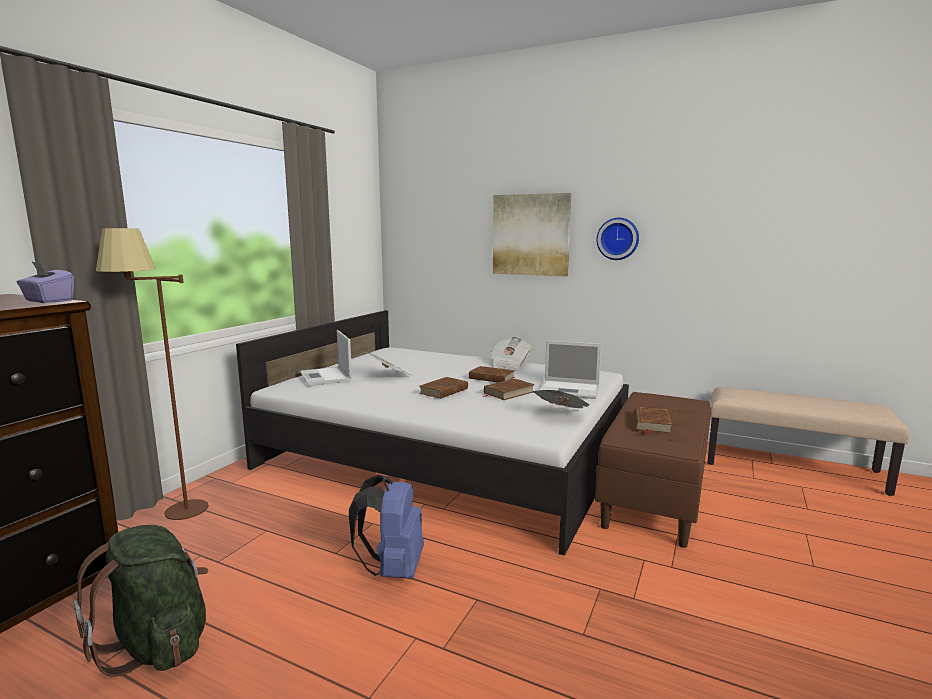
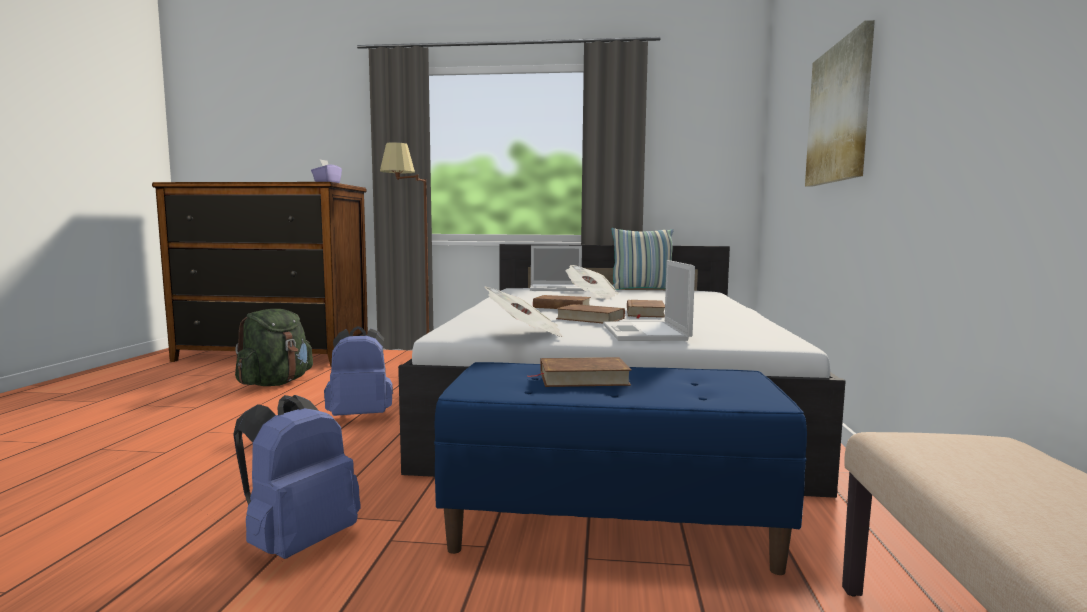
camera: 70 degrees right, 5 degrees down
laptop [300,330,352,386] -> laptop turned 135 degrees counterclockwise [530,245,584,291]
newspaper [491,336,532,369] -> none
brown bench [595,392,711,548] -> blue bench [434,362,807,575]
wall clock [596,218,639,260] -> none
none -> blue backpack [233,395,361,559]
none -> pillow [611,228,674,290]

